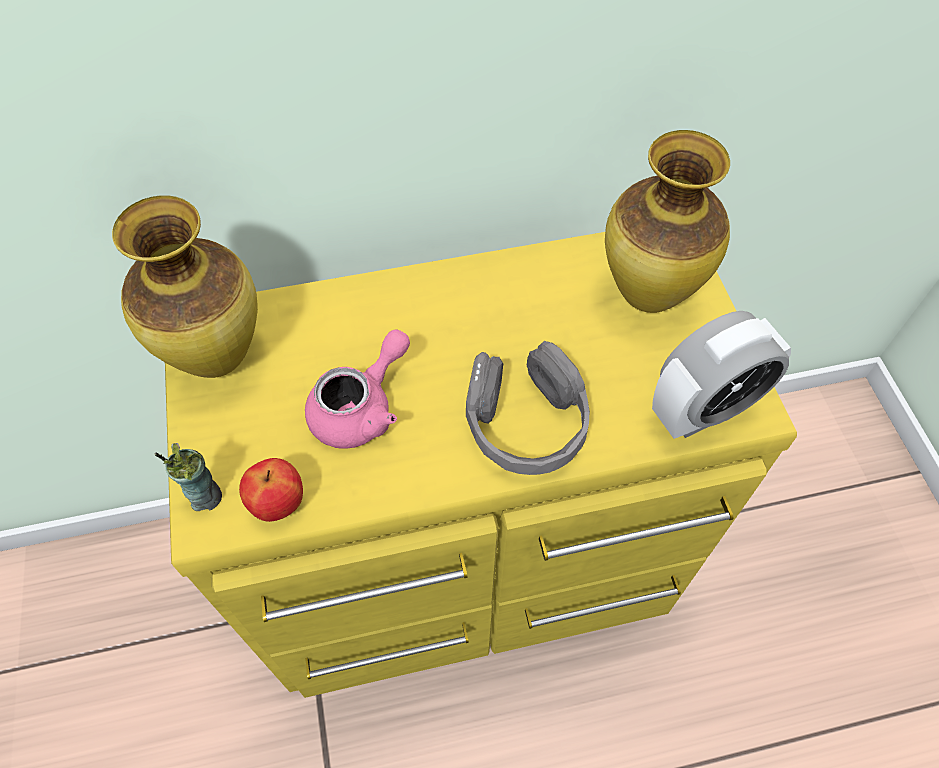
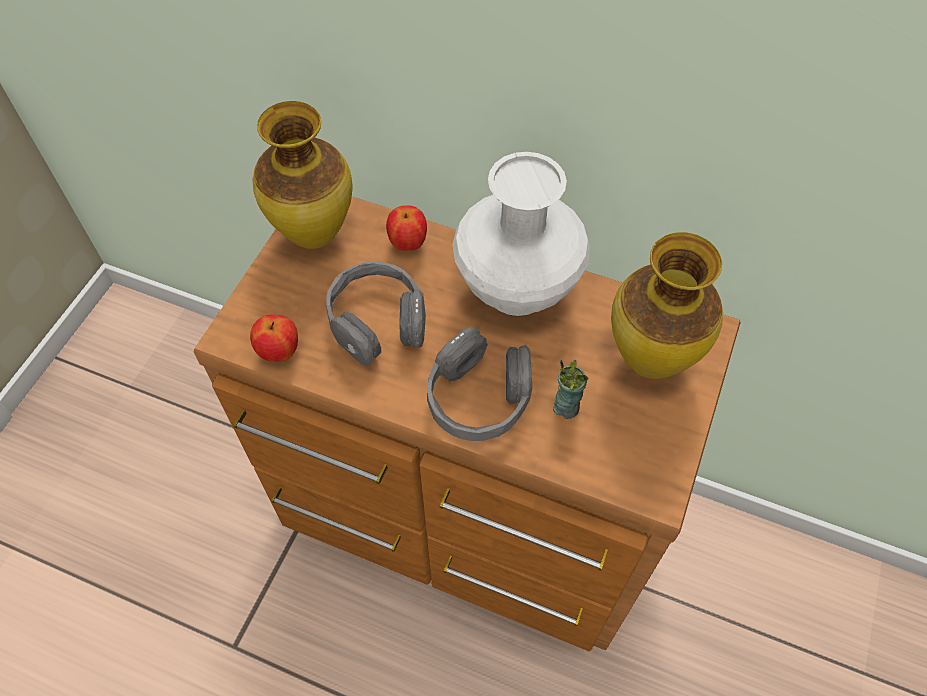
camera: 35 degrees right, 0 degrees up
cup [154,443,222,511] -> cup moved to [553,359,589,419]
yellow dresser [165,232,797,698] -> brown dresser [194,196,741,651]
pink teapot [305,329,410,449] -> grey headphones [326,261,426,366]
alarm clock [652,311,791,439] -> none
none -> apple [386,205,427,251]
none -> white vase [452,152,590,316]

